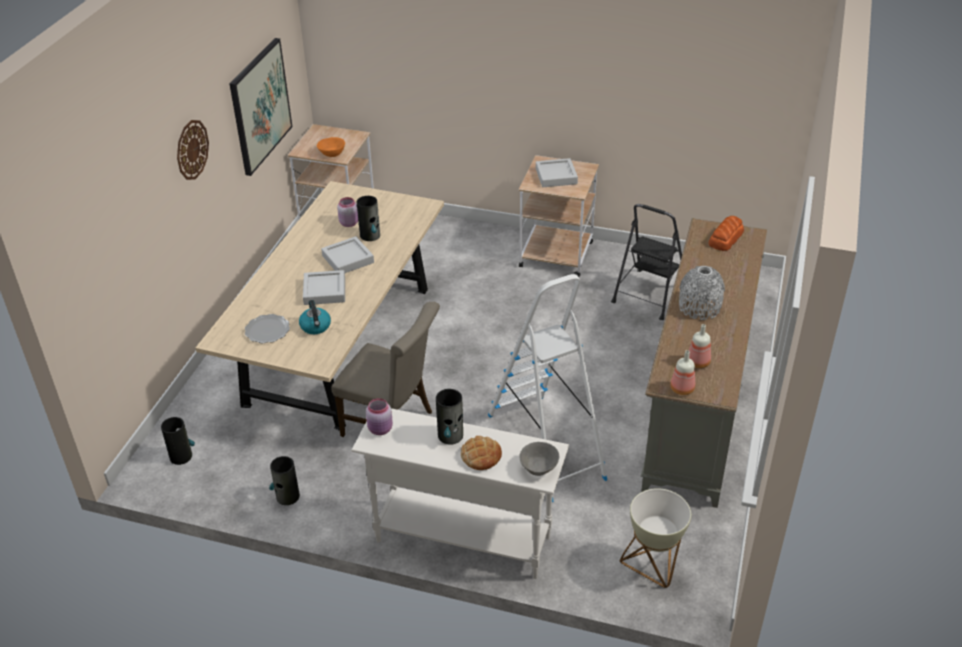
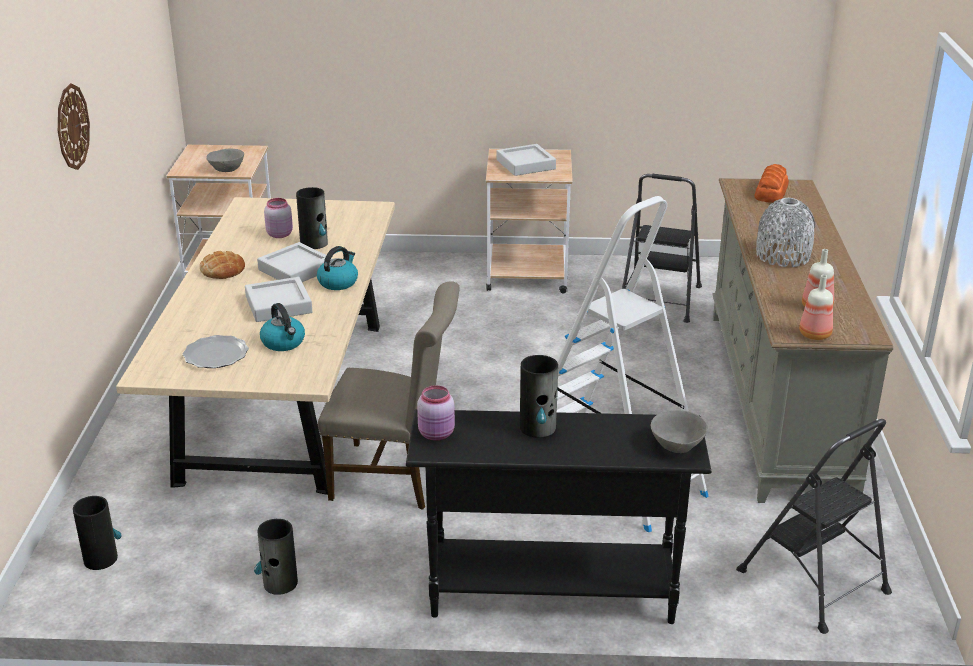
camera: 15 degrees left, 10 degrees down
picture [230,38,293,176] -> none
orange bowl [317,137,345,157] -> grey bowl [207,149,244,172]
white console table [351,408,569,579] -> black console table [406,409,712,624]
bread [461,436,502,470] -> bread moved to [200,251,245,279]
planter [619,488,691,588] -> black step ladder [736,419,892,634]
none -> kettle [317,246,358,290]

